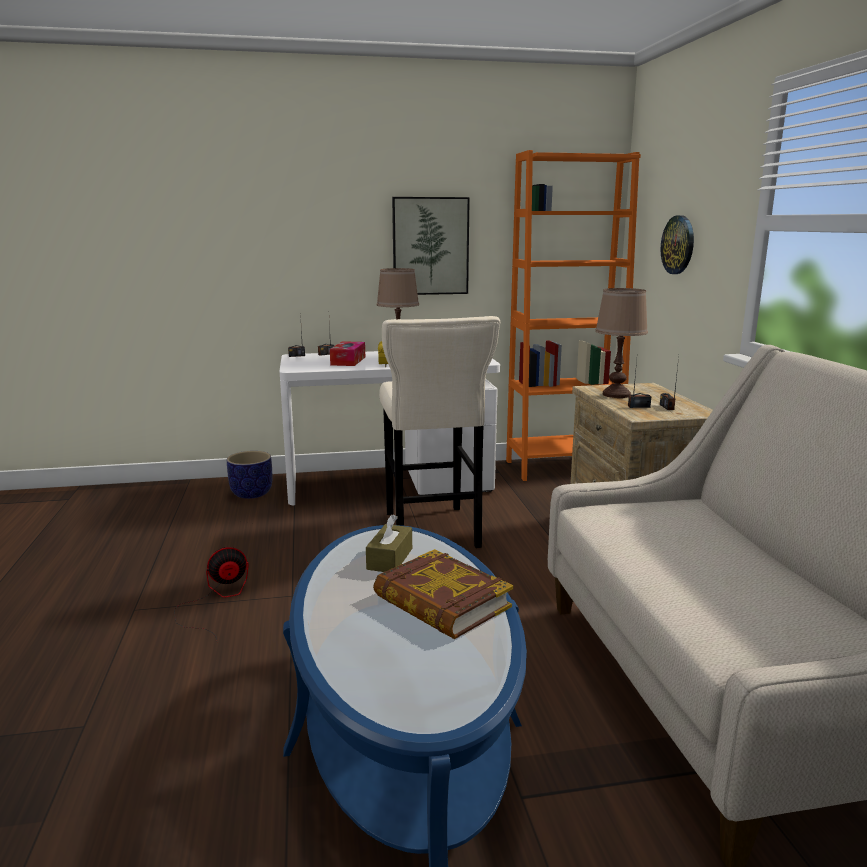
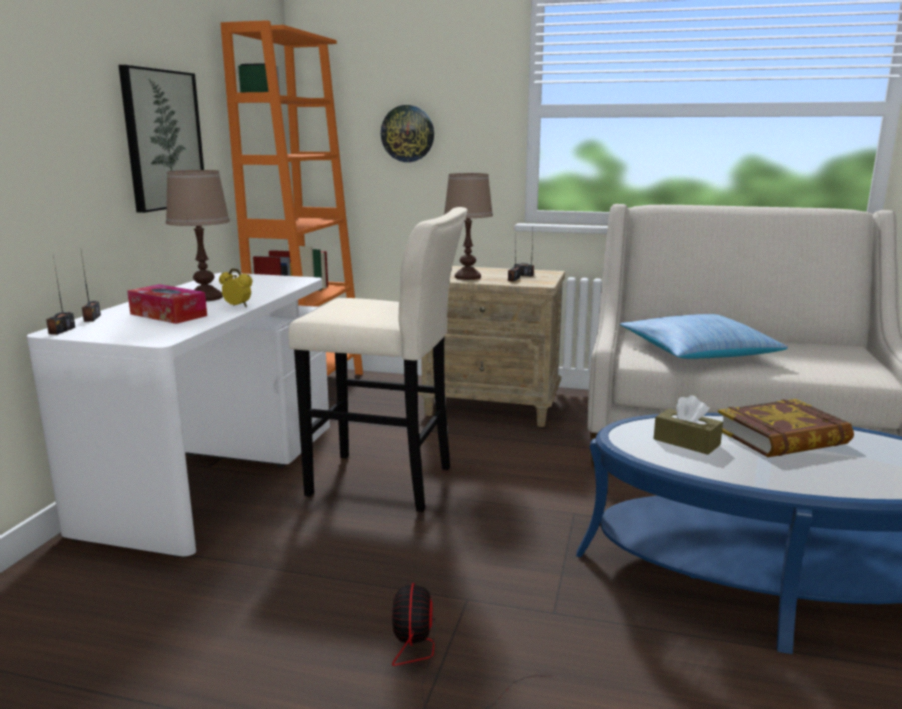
camera: 65 degrees left, 0 degrees up
planter [227,451,272,499] -> none
none -> pillow [620,314,788,359]

